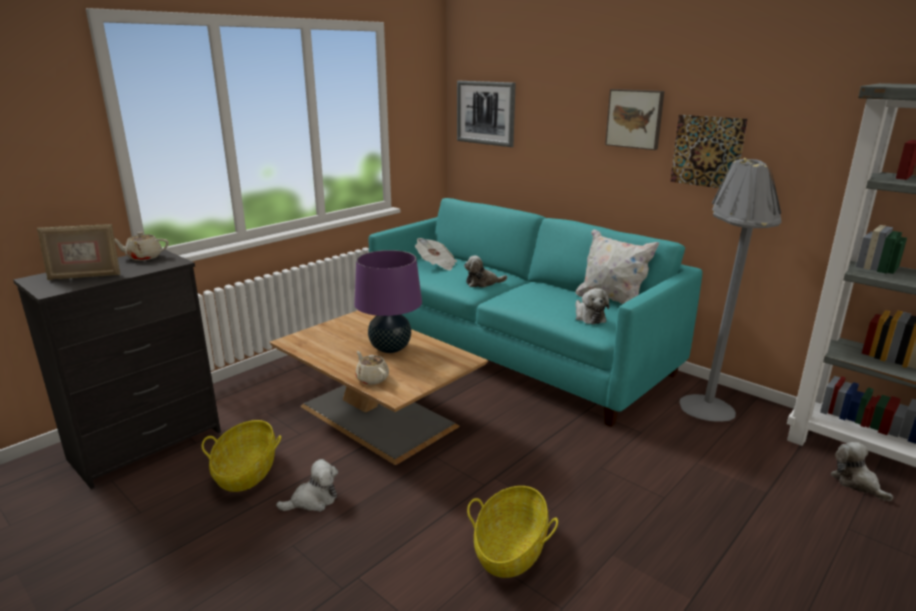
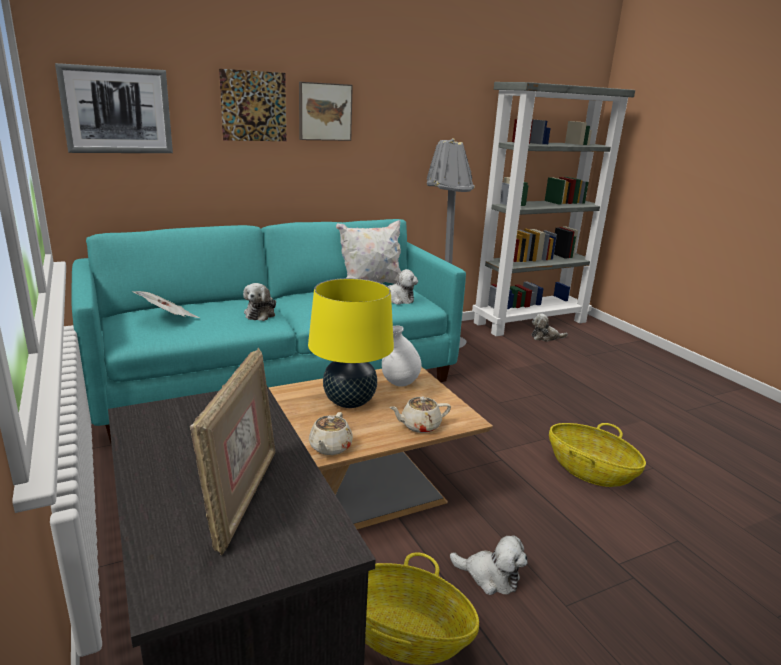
camera: 70 degrees left, 0 degrees up
beige teapot [115,232,169,261] -> beige teapot moved to [309,412,353,455]
plush toy [276,459,338,512] -> plush toy turned 120 degrees clockwise [450,536,528,595]
purple table lamp [354,250,422,353] -> yellow table lamp [308,278,394,408]
picture [670,114,748,188] -> picture moved to [219,69,286,141]
none -> white vase [382,326,422,386]

